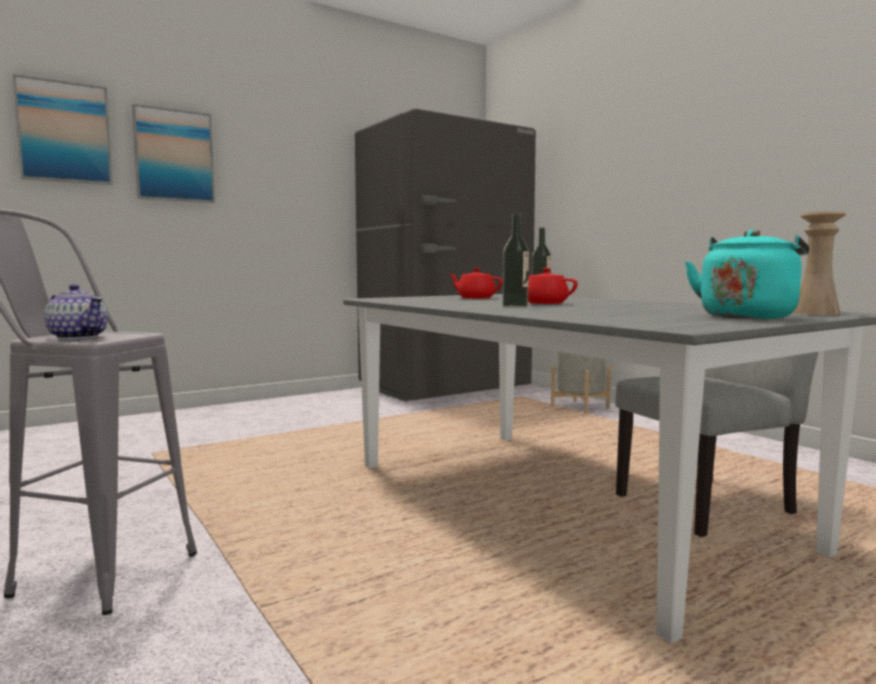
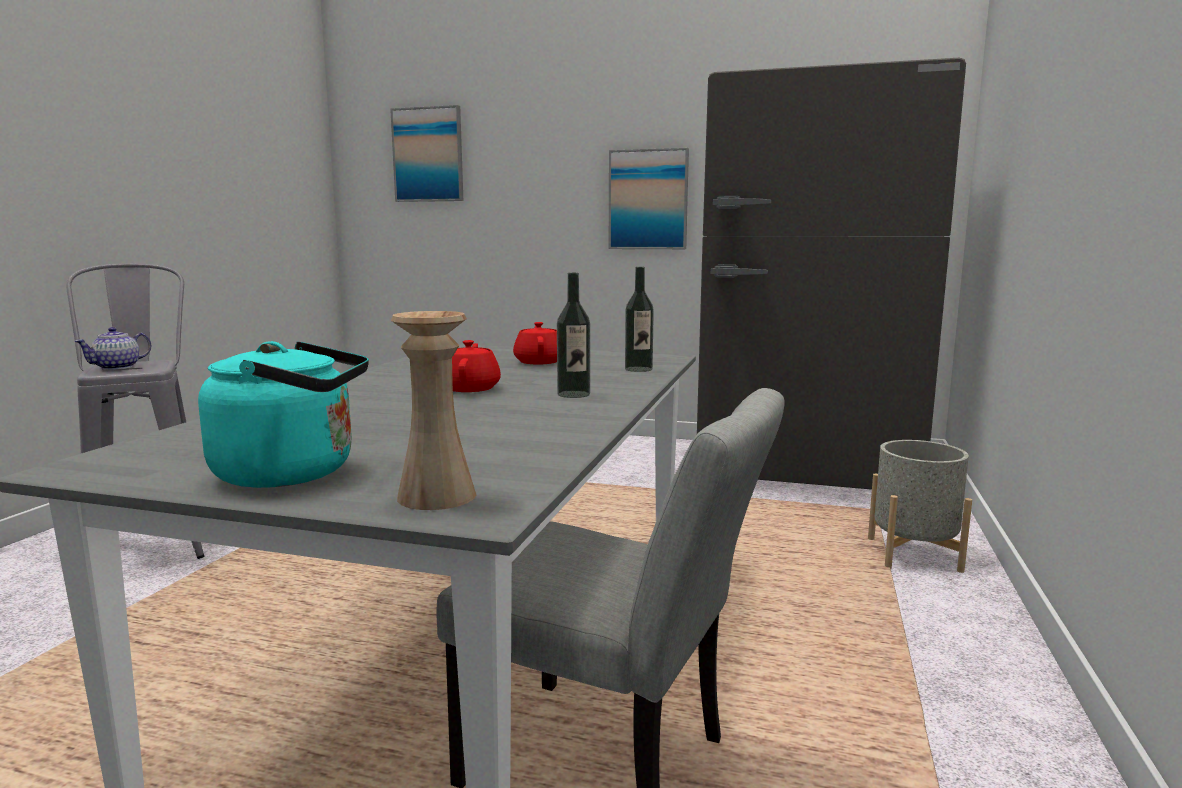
camera: 50 degrees right, 5 degrees up
teapot [44,284,107,339] -> teapot turned 45 degrees clockwise [74,327,151,370]
picture [132,104,215,203] -> picture moved to [609,148,689,249]
bottle [502,213,529,308] -> bottle moved to [557,273,590,398]

